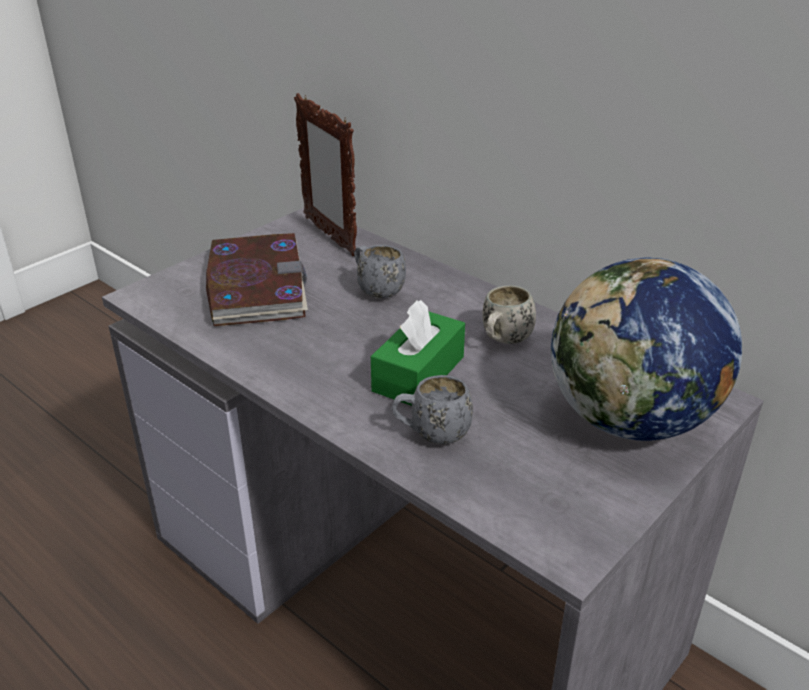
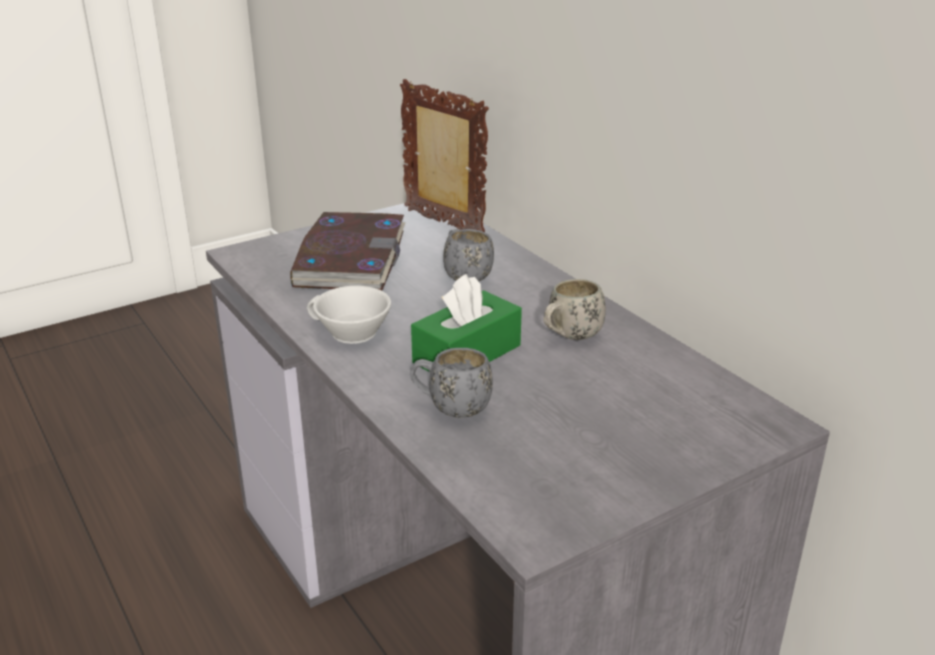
camera: 15 degrees right, 5 degrees down
picture frame [294,93,357,256] -> picture frame turned 150 degrees clockwise [400,79,489,232]
globe [551,258,742,441] -> none
none -> white cup [307,286,391,344]

